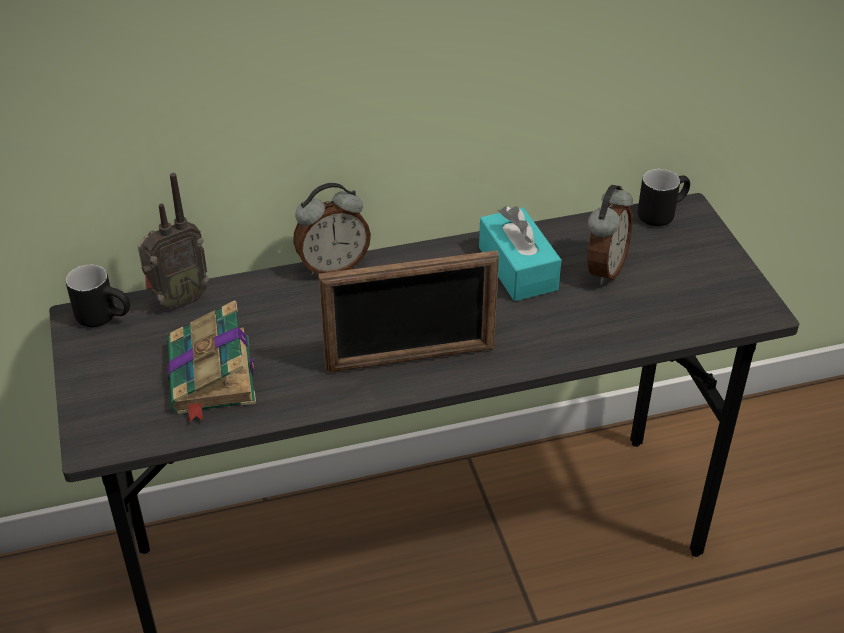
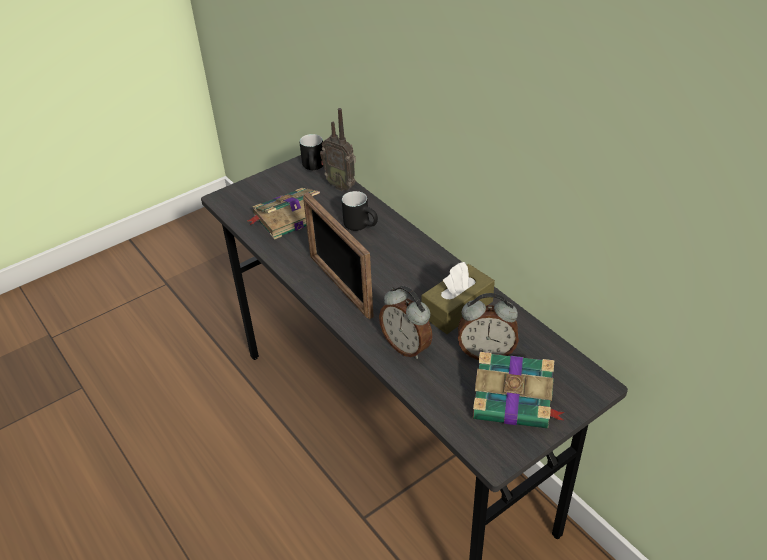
camera: 70 degrees right, 0 degrees up
alarm clock [293,183,371,276] -> alarm clock moved to [379,286,432,359]
turquoise tissue box [479,206,561,301] -> brown tissue box [422,262,495,334]
black mug [638,169,690,226] -> black mug moved to [342,191,378,231]
none -> book [473,352,564,428]

